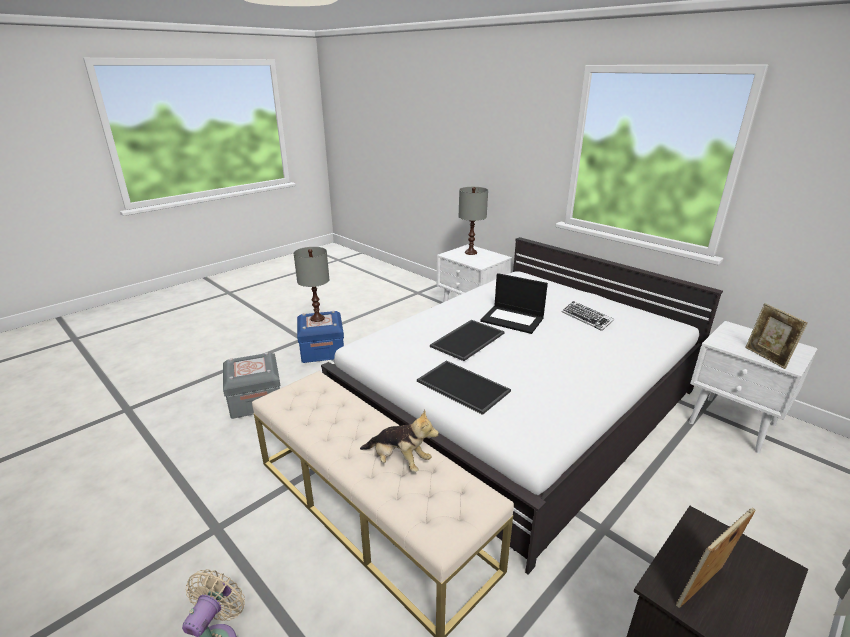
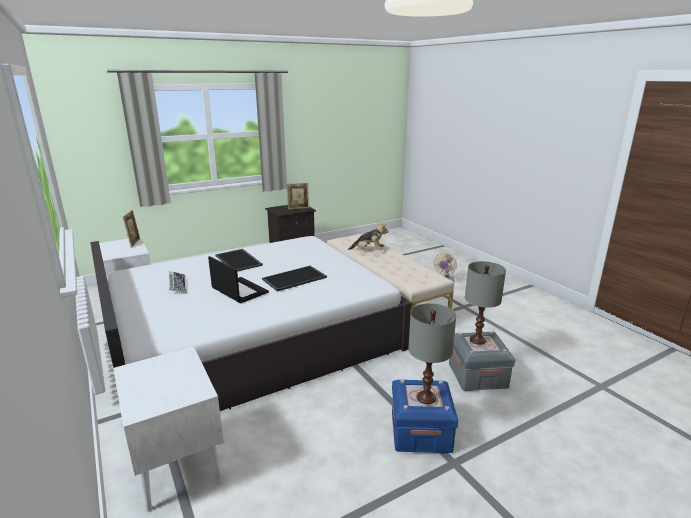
camera: 165 degrees left, 5 degrees down
plush toy [360,409,439,472] -> plush toy turned 150 degrees clockwise [348,221,389,250]
tray [417,360,511,415] -> tray moved to [215,249,263,272]
grey table lamp [458,187,488,255] -> grey table lamp moved to [465,261,506,345]

